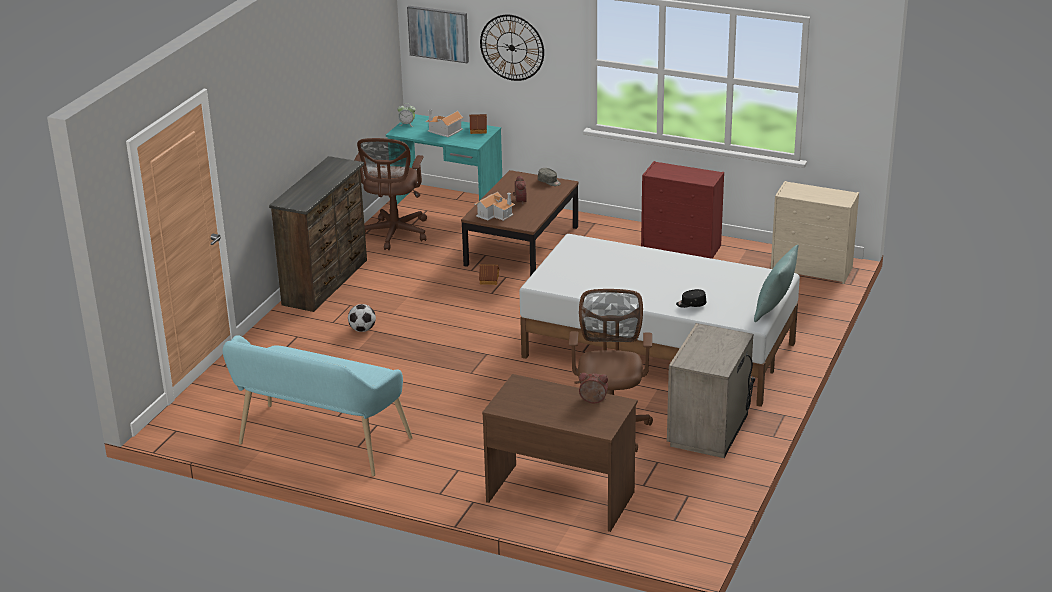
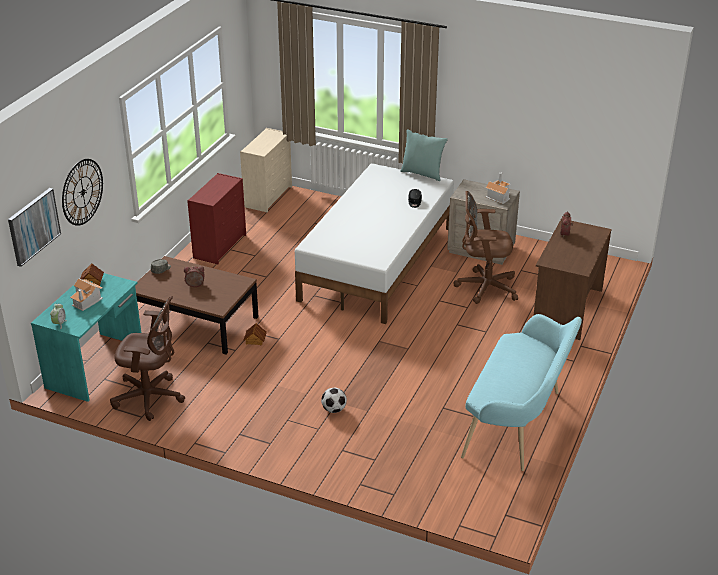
camera: 90 degrees left, 5 degrees up
brown dresser [269,156,367,312] -> none
toy house [474,192,515,221] -> toy house moved to [485,172,511,204]

